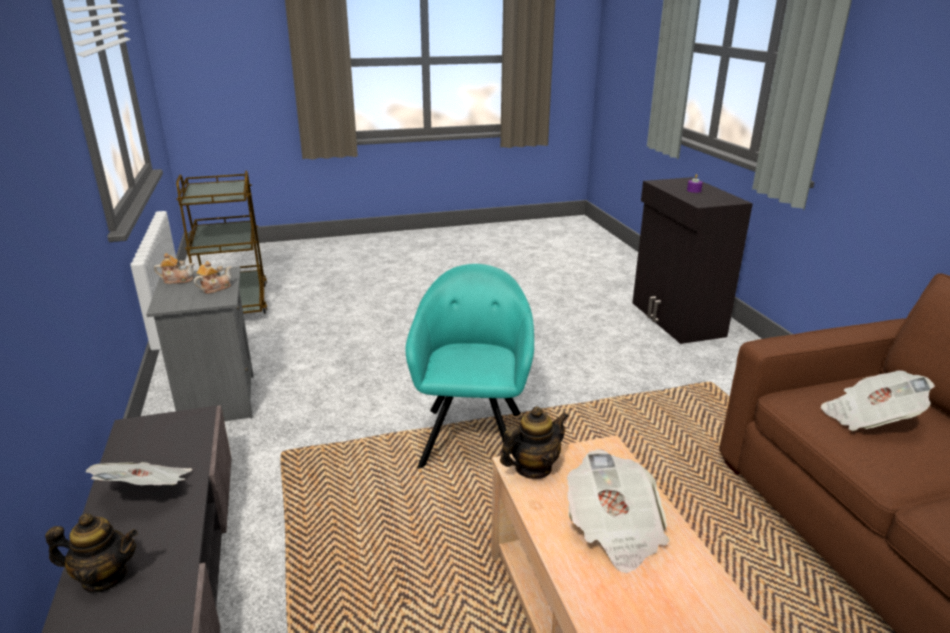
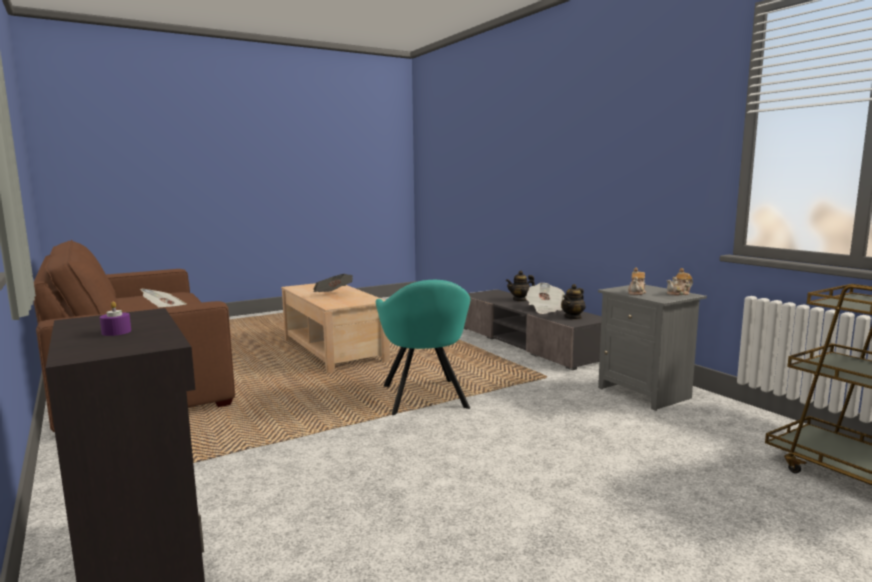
camera: 165 degrees right, 15 degrees down
teapot [500,406,569,479] -> teapot moved to [561,284,586,320]

